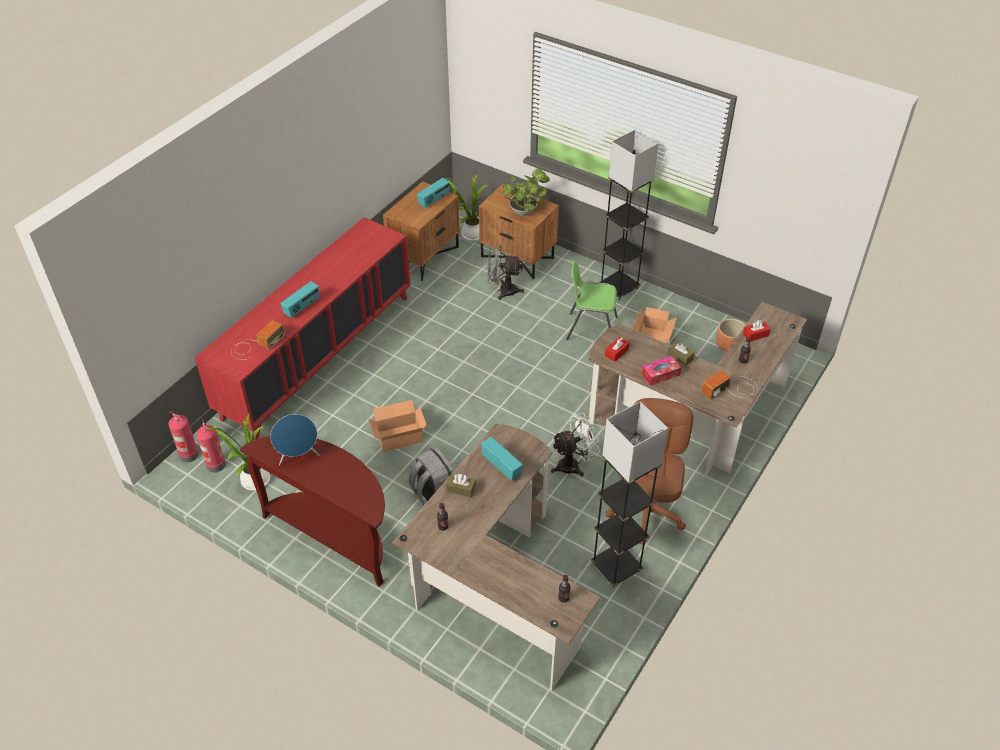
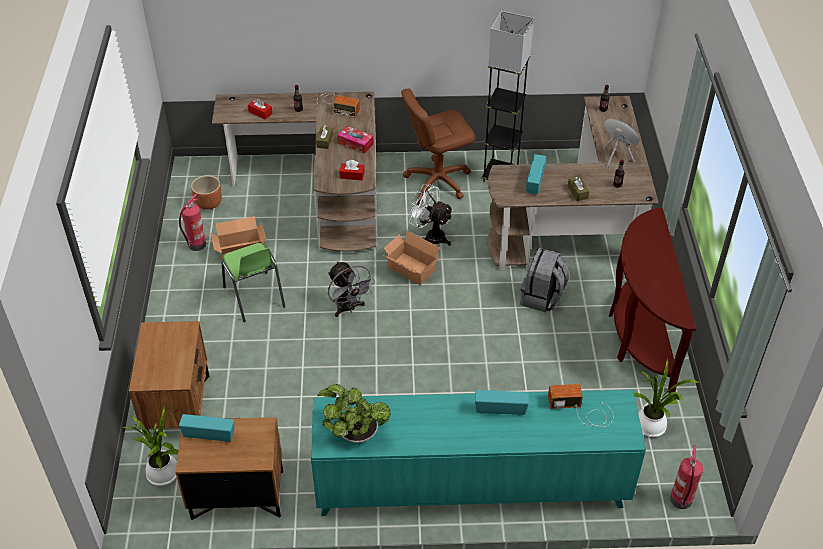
camera: 125 degrees left, 0 degrees up
red cabinet [195,217,411,440] -> turquoise cabinet [311,390,646,516]
fire extinguisher [196,419,226,472] -> fire extinguisher moved to [179,194,206,251]
blue speaker [270,414,320,466] -> blue speaker moved to [603,119,640,168]
cardboard box [368,400,427,452] -> cardboard box moved to [382,231,441,285]
grey fan [487,245,524,300] -> grey fan moved to [328,261,375,317]
potted plant [503,169,550,216] -> potted plant moved to [317,384,390,443]
grey floor lamp [600,130,658,300] -> none

